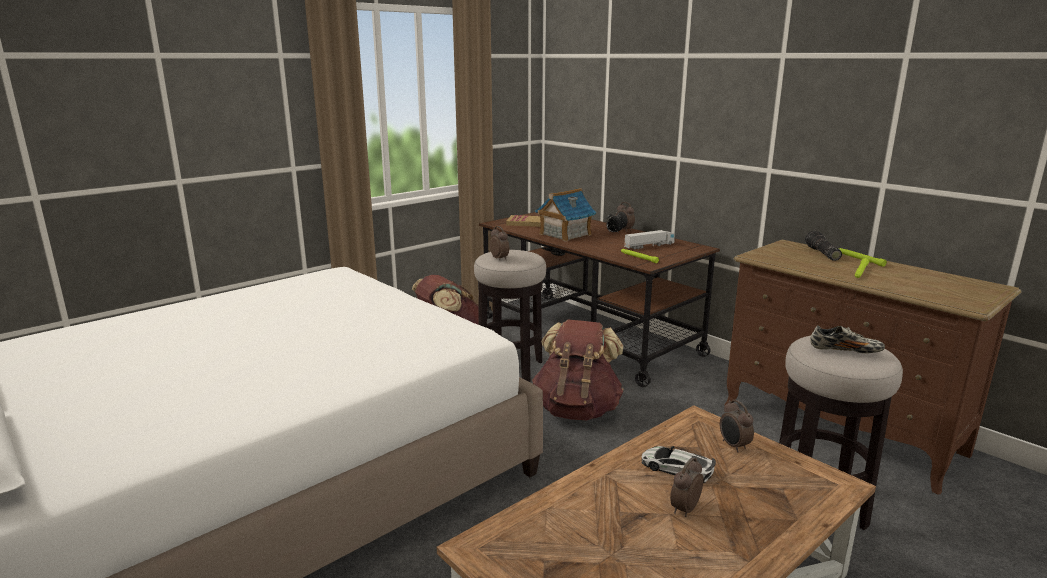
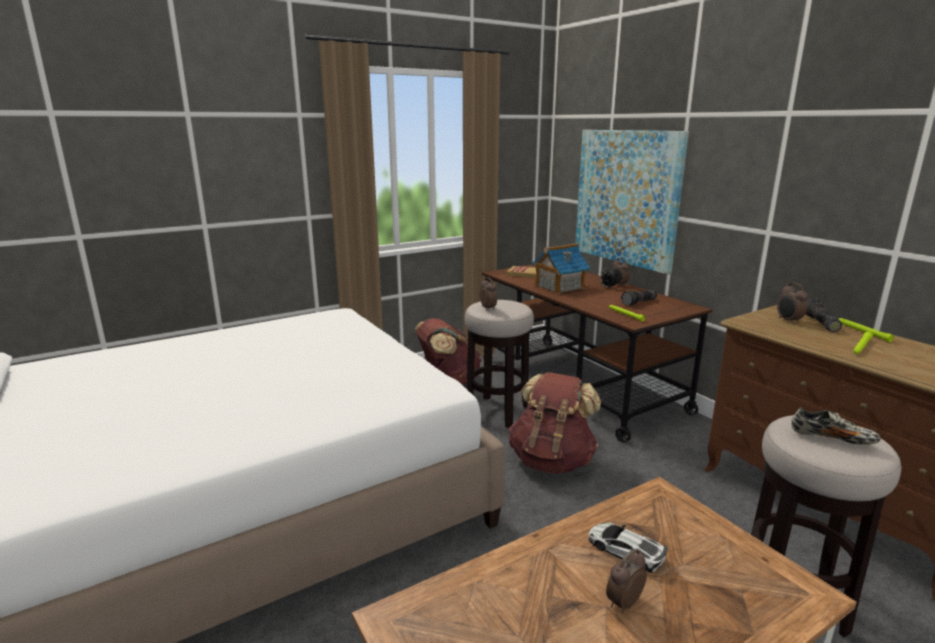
camera: 10 degrees right, 0 degrees up
toy truck [624,230,675,250] -> flashlight [621,290,657,306]
alarm clock [720,400,754,452] -> alarm clock moved to [777,283,808,324]
none -> picture [575,130,689,275]

